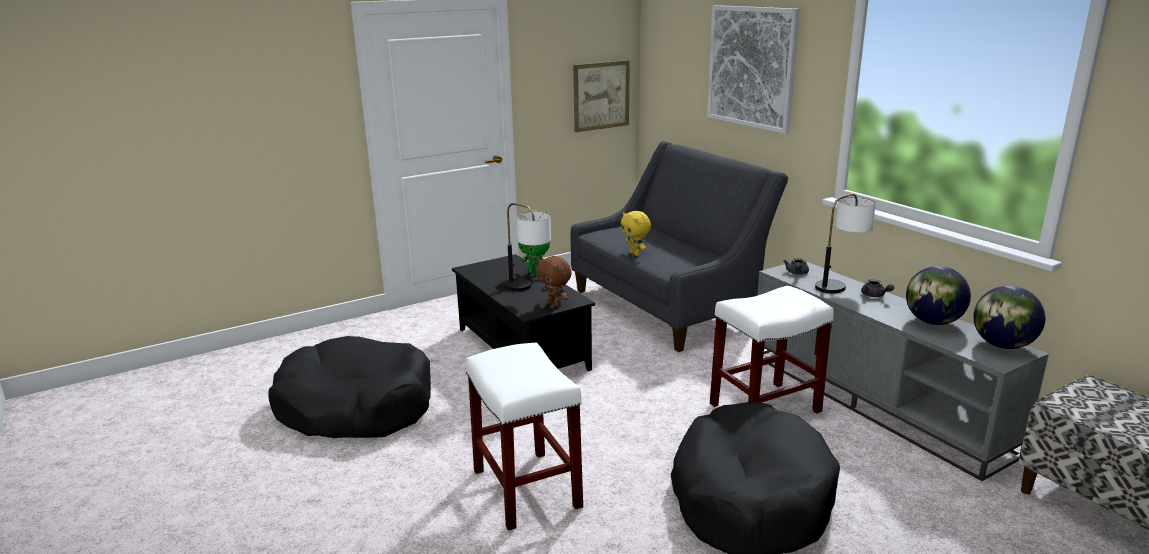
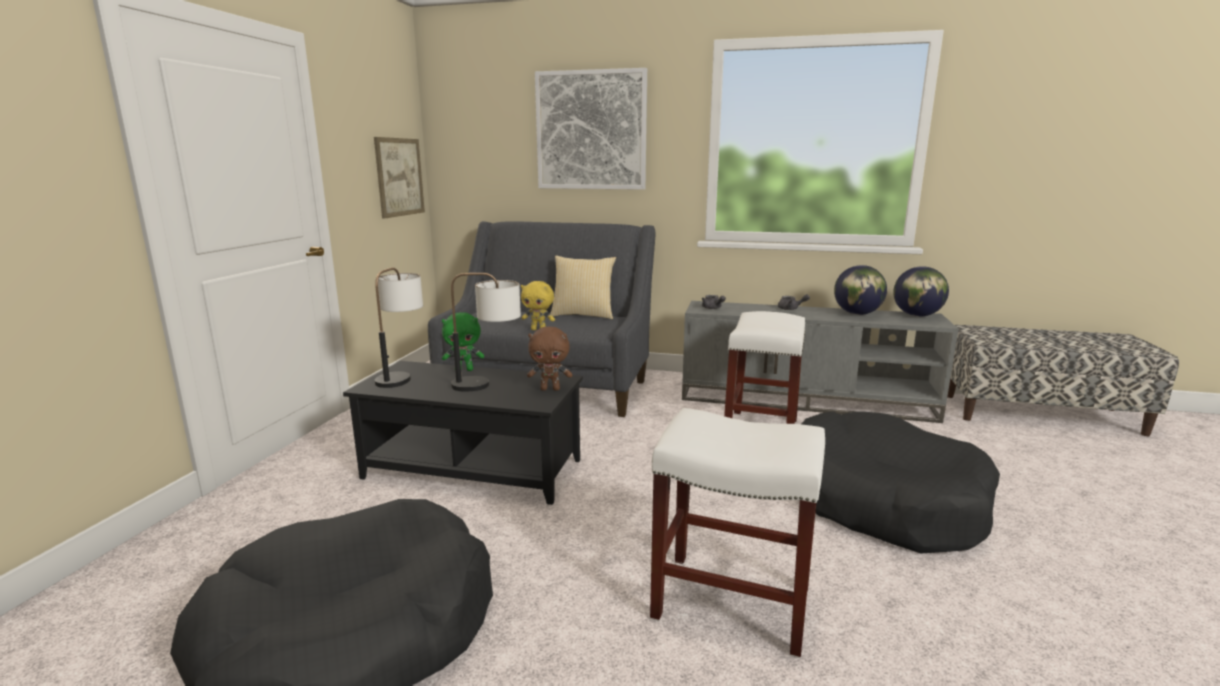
camera: 45 degrees left, 5 degrees down
table lamp [815,194,876,294] -> table lamp moved to [375,268,423,388]
none -> pillow [550,256,616,319]

